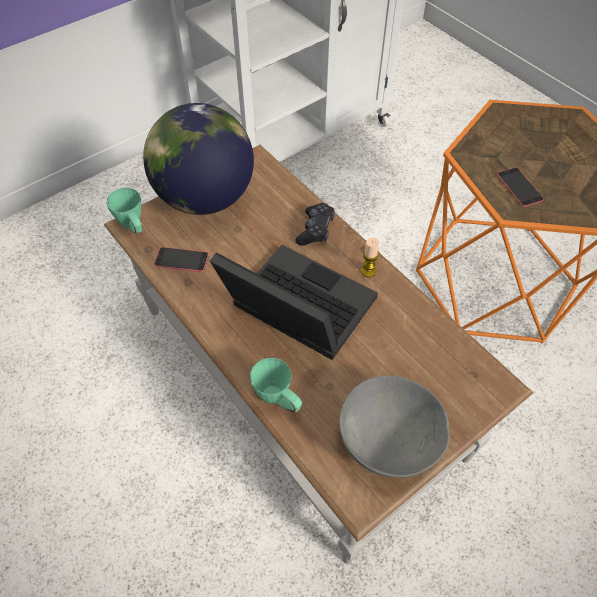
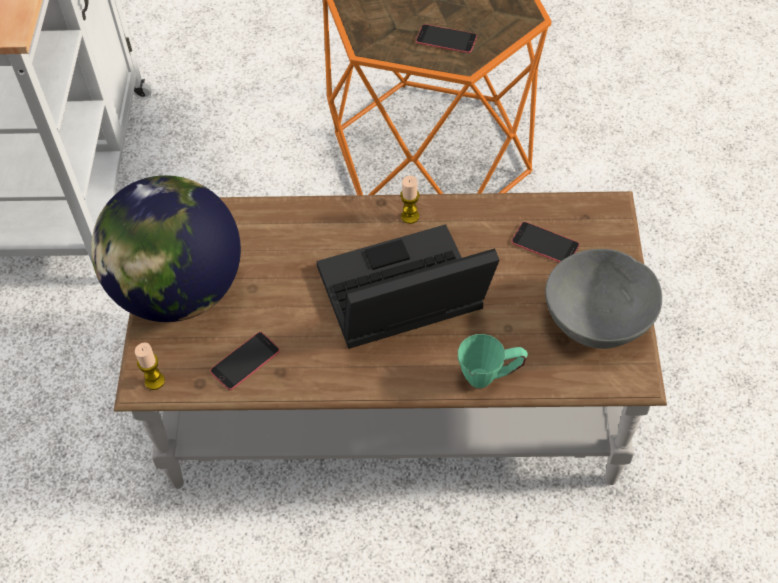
camera: 50 degrees left, 0 degrees up
green mug [106,188,143,233] -> candle [135,343,165,390]
black game controller [295,203,335,246] -> none
none -> phone [511,222,580,263]

